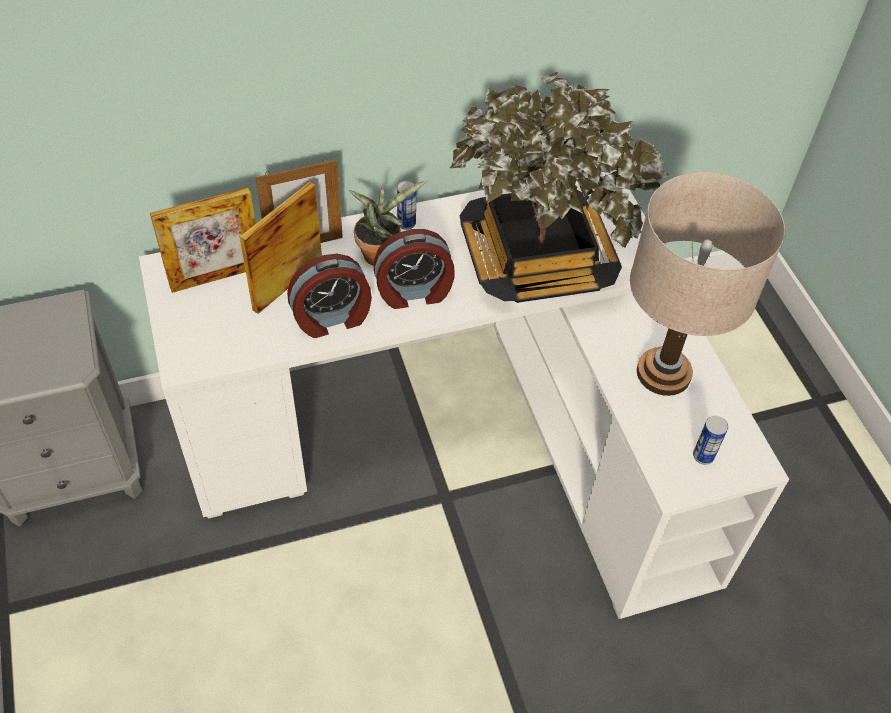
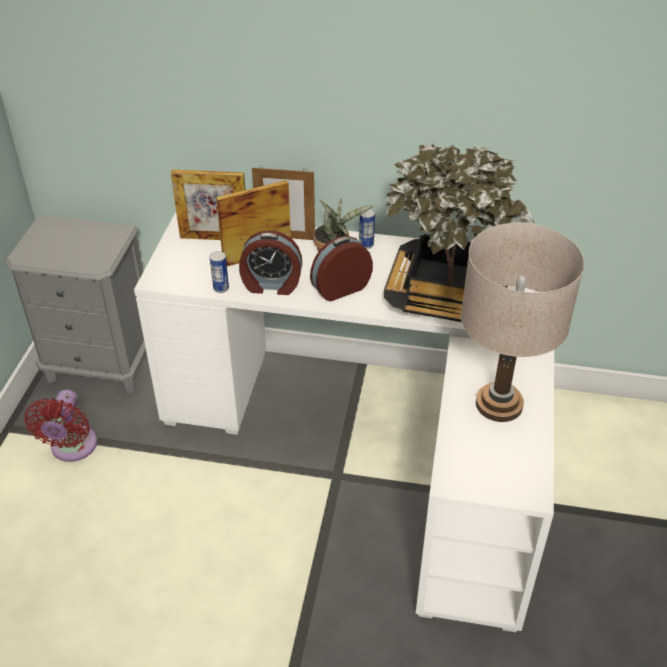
camera: 30 degrees right, 10 degrees down
alarm clock [374,229,454,309] -> alarm clock turned 135 degrees clockwise [310,236,373,301]
can [693,416,728,465] -> can moved to [210,251,229,293]
none -> red fan [24,389,97,462]

